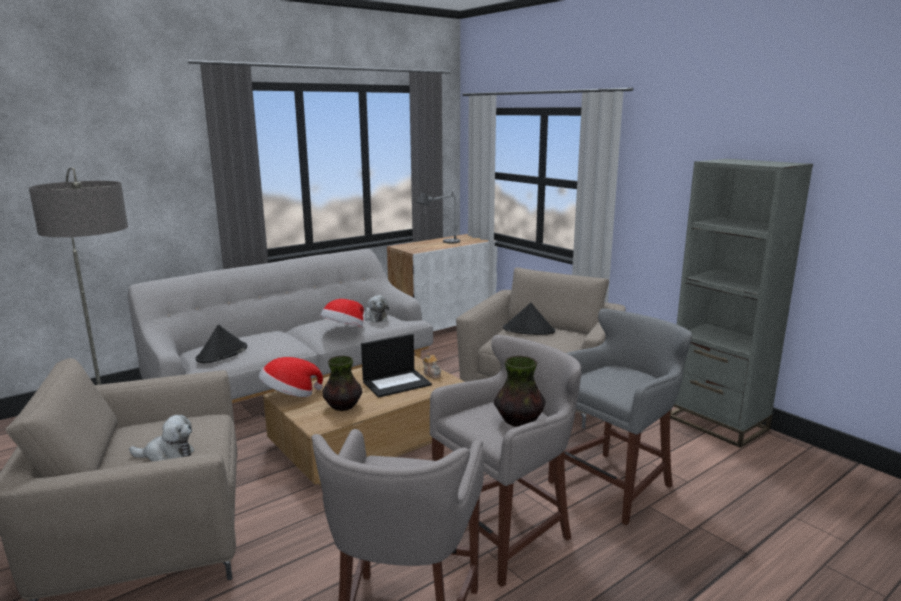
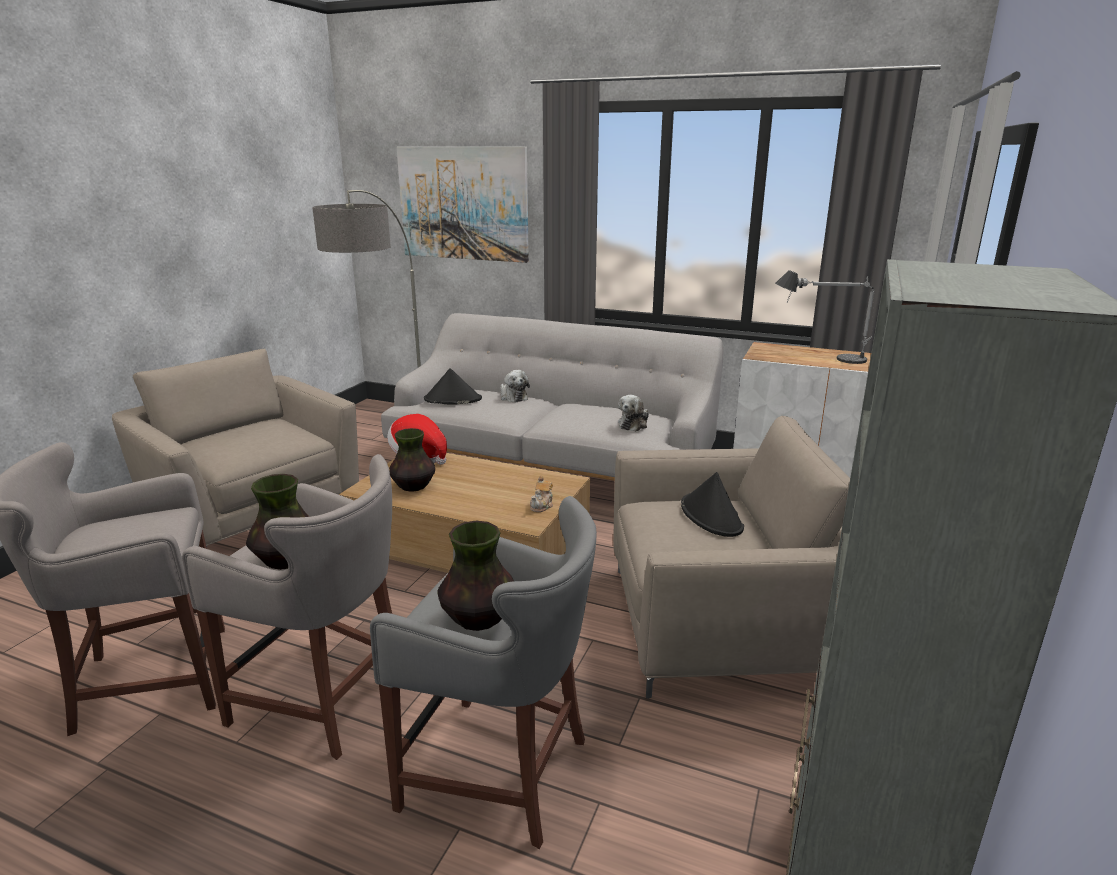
camera: 60 degrees right, 5 degrees up
plush toy [129,415,194,462] -> plush toy moved to [500,370,530,402]
hat [320,299,364,327] -> none
laptop [361,334,432,398] -> none
none -> picture [397,147,529,263]
none -> vase [437,521,514,631]

